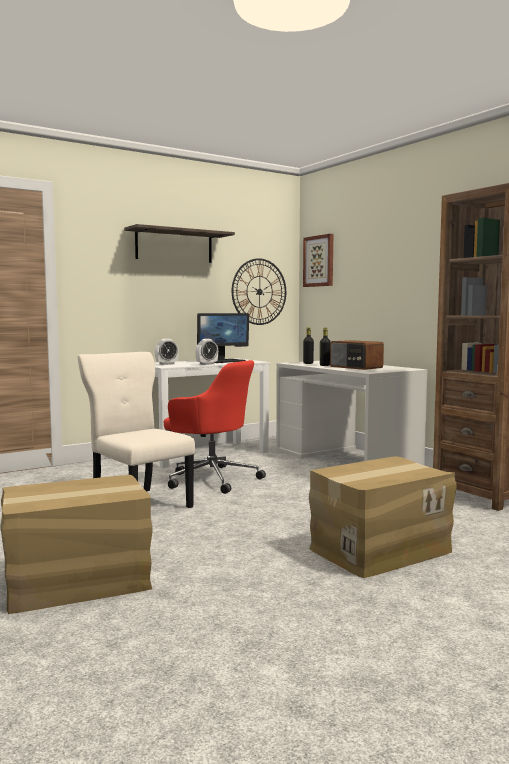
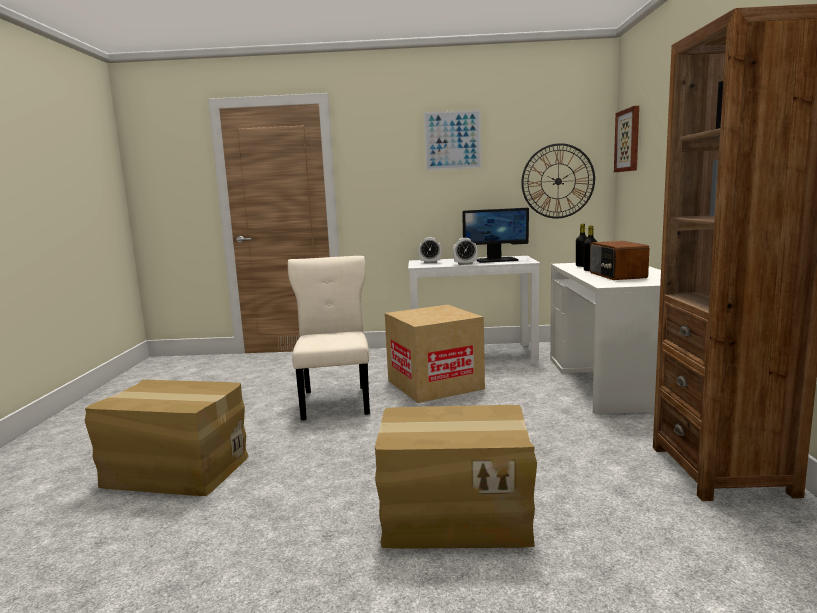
camera: 35 degrees right, 5 degrees up
shelf [124,224,235,263] -> picture [424,110,482,171]
red office chair [164,360,266,494] -> cardboard box [385,305,485,403]

